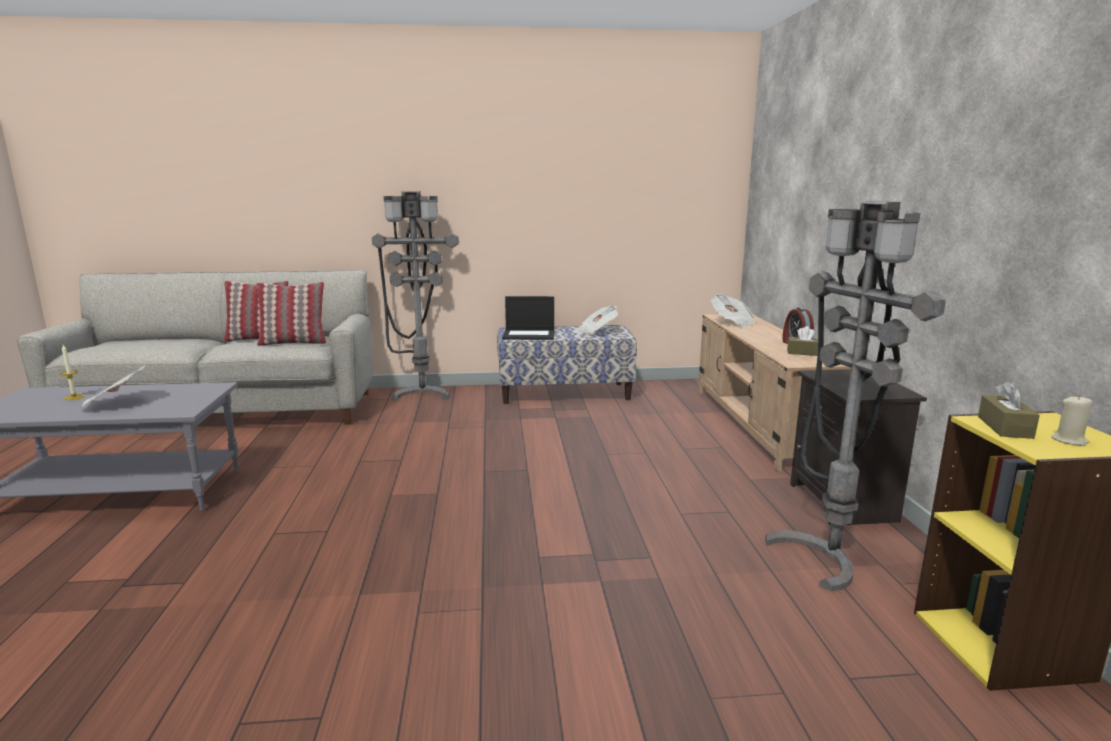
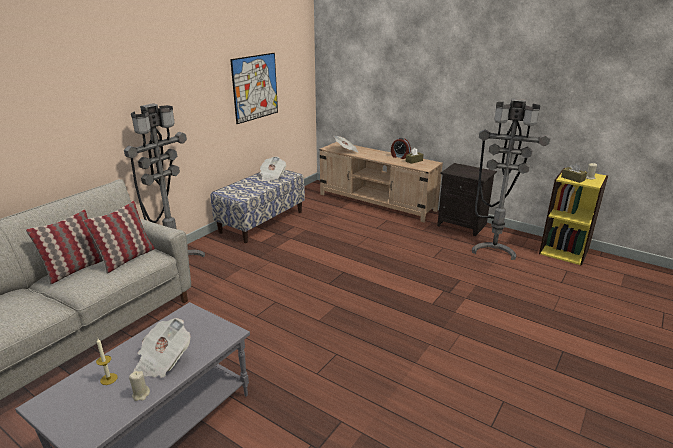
camera: 50 degrees left, 10 degrees up
laptop [502,296,555,340] -> none
none -> beige candle [129,371,150,401]
none -> picture [230,53,278,124]

